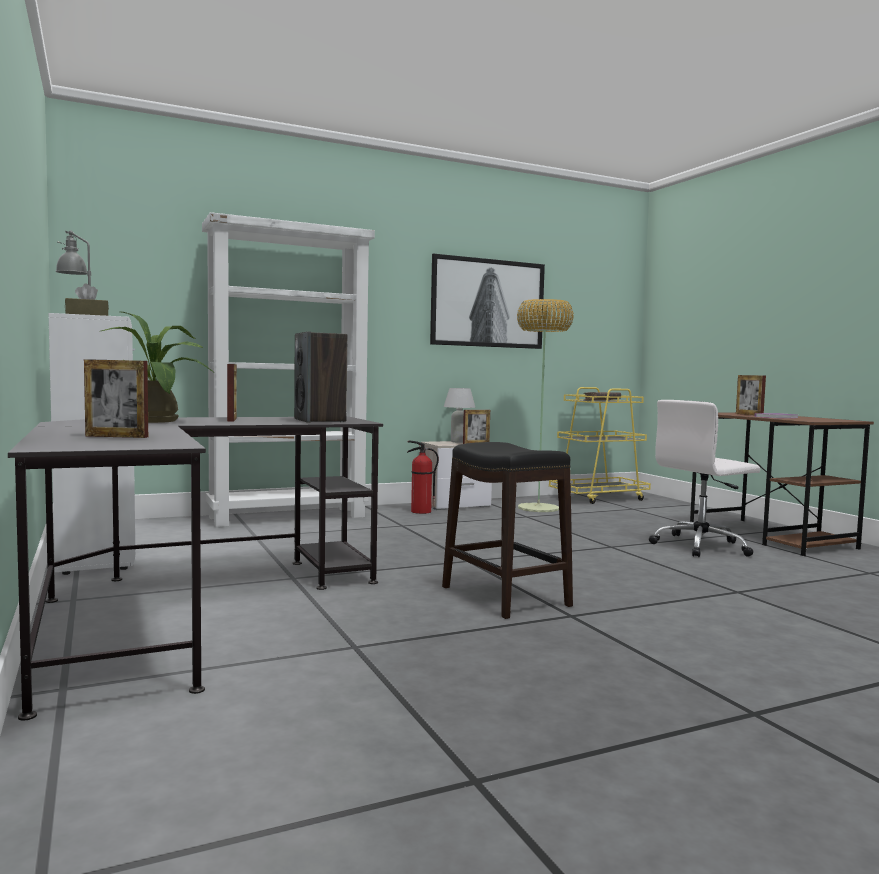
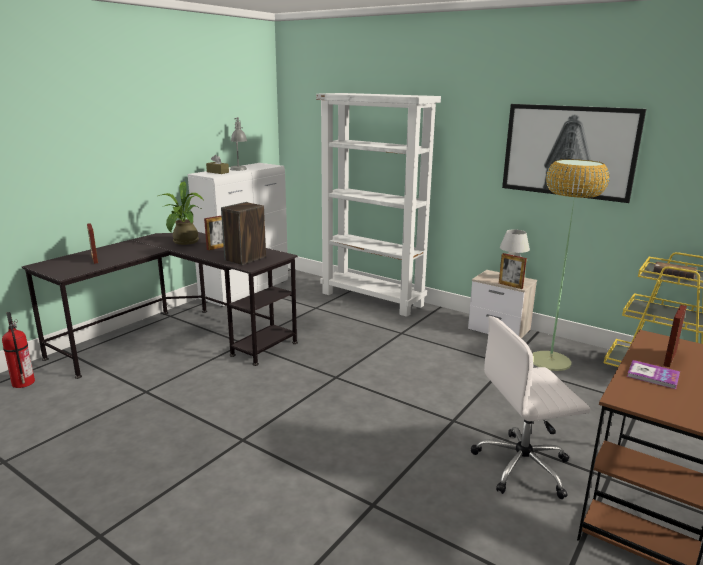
camera: 60 degrees right, 15 degrees up
fire extinguisher [407,441,439,514] -> fire extinguisher moved to [2,312,35,388]
black stool [442,442,573,619] -> none
white office chair [649,400,760,557] -> white office chair turned 45 degrees counterclockwise [471,316,590,499]

